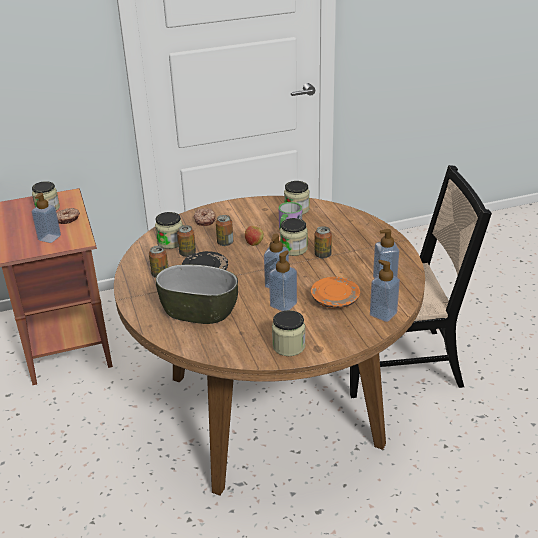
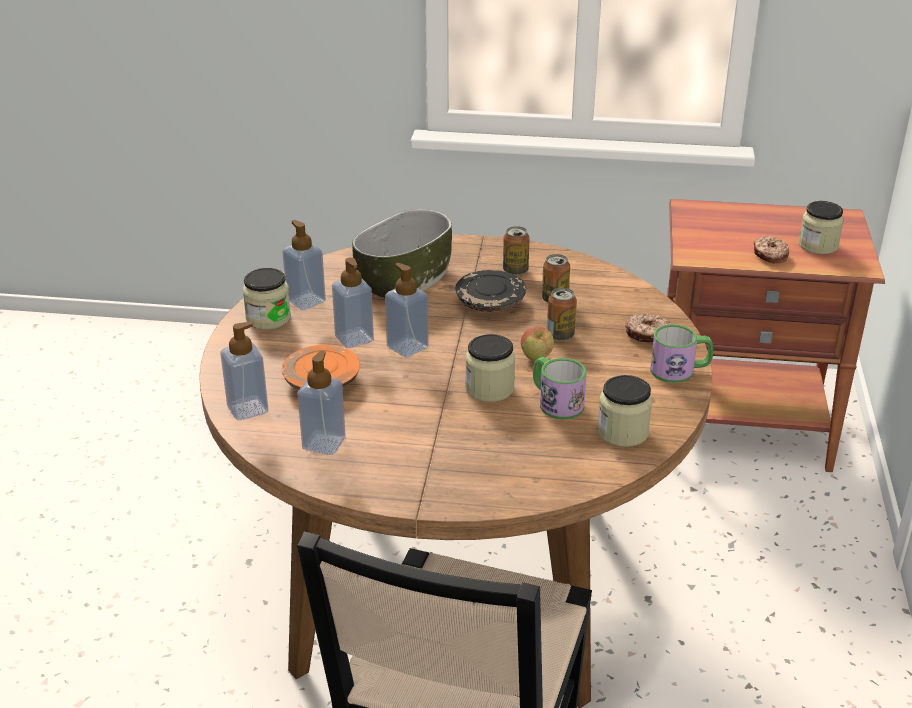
camera: 115 degrees right, 0 degrees up
soap dispenser [32,193,61,243] -> soap dispenser moved to [282,220,326,310]
jar [155,212,182,249] -> none
can [314,226,332,258] -> none
none -> mug [650,324,713,383]

